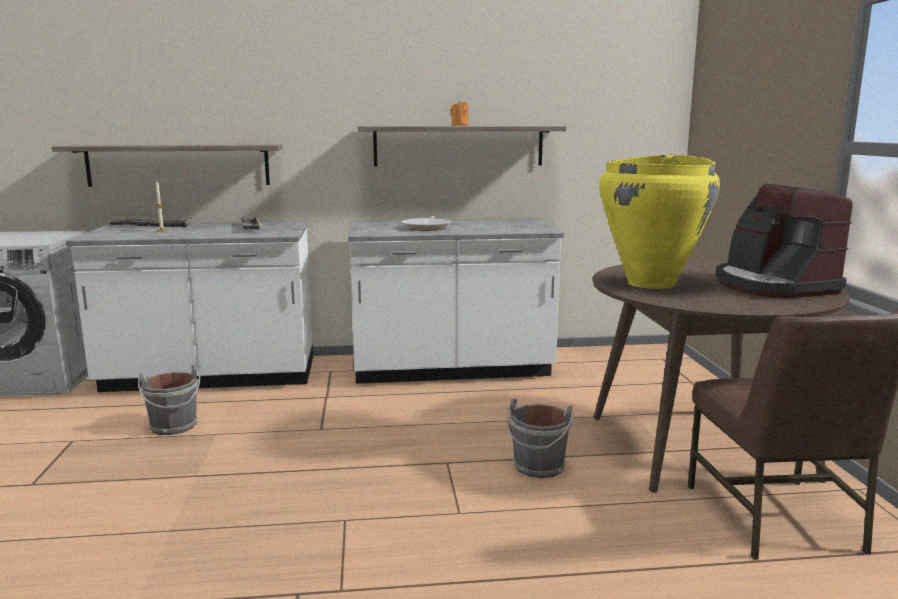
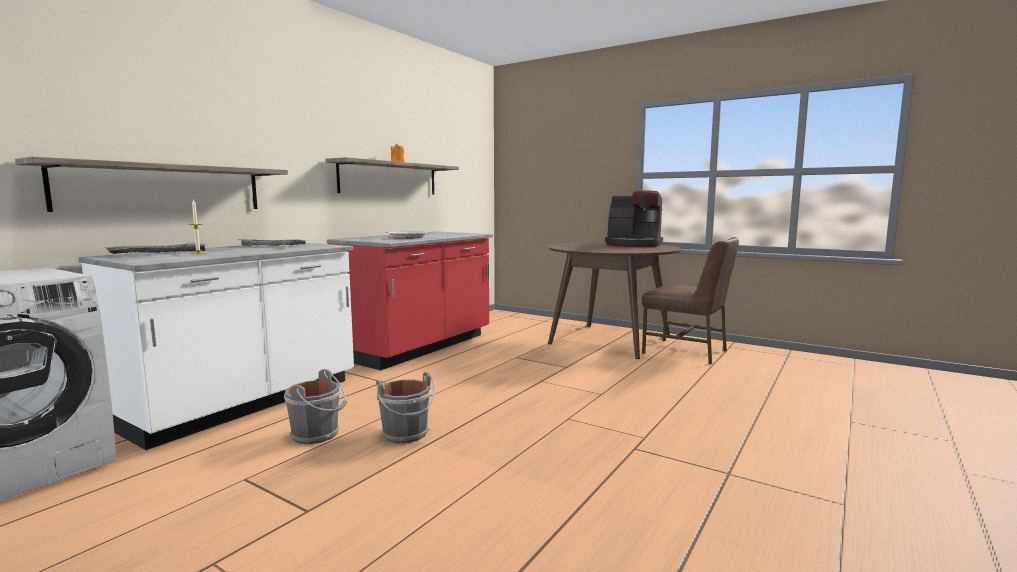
camera: 50 degrees left, 5 degrees down
white counter [348,218,564,384] -> red counter [327,232,493,370]
grey bucket [506,399,574,478] -> grey bucket moved to [376,372,435,443]
yellow vase [599,154,720,289] -> none

